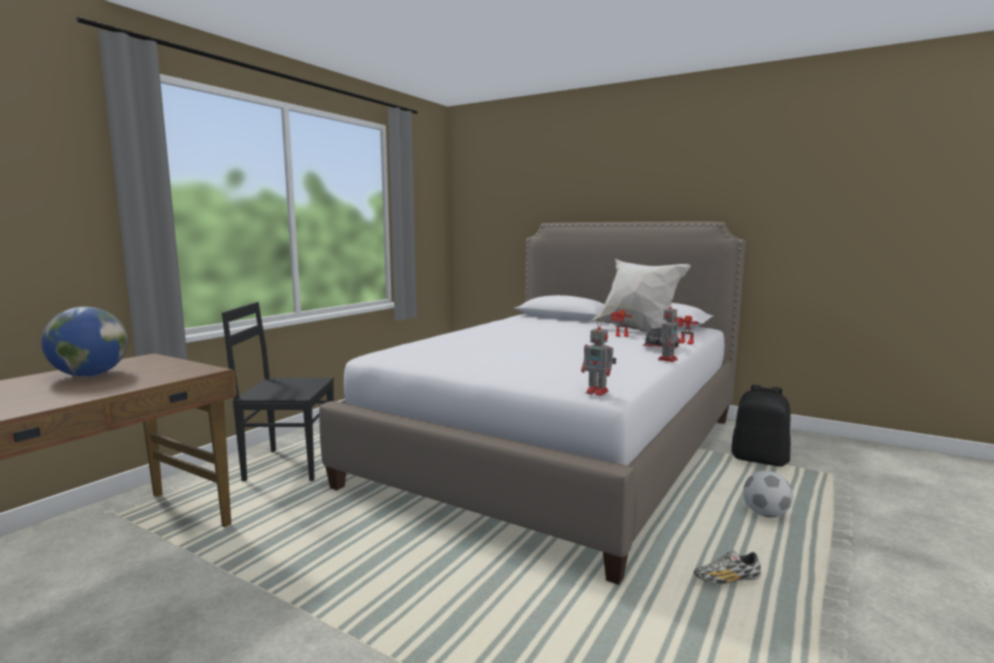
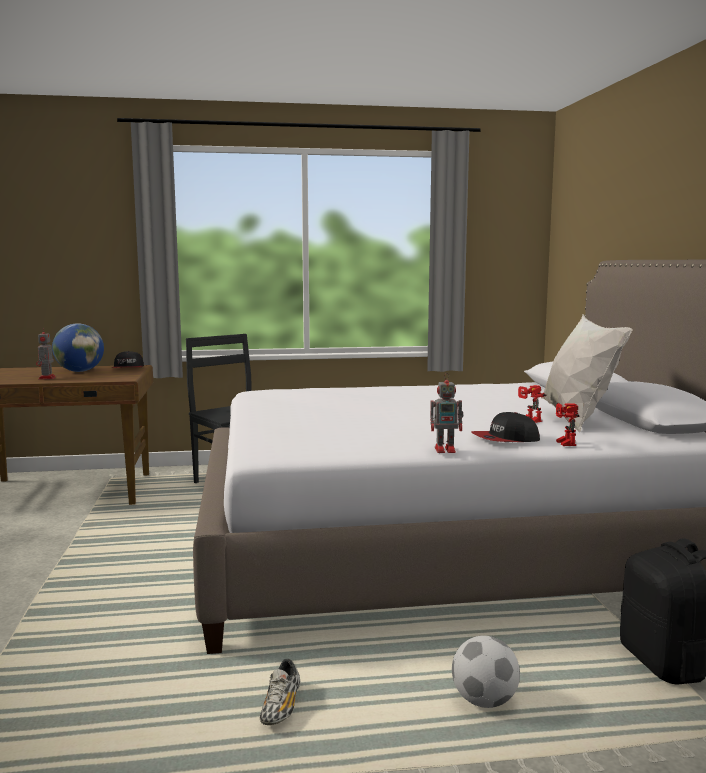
camera: 50 degrees right, 0 degrees up
toy robot [581,320,616,396] -> toy robot moved to [36,331,56,380]
shoe [694,550,761,585] -> shoe turned 120 degrees counterclockwise [260,659,301,725]
none -> cap [112,351,144,368]

